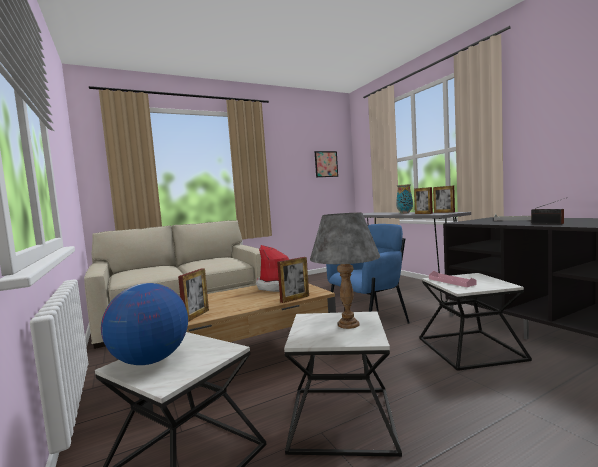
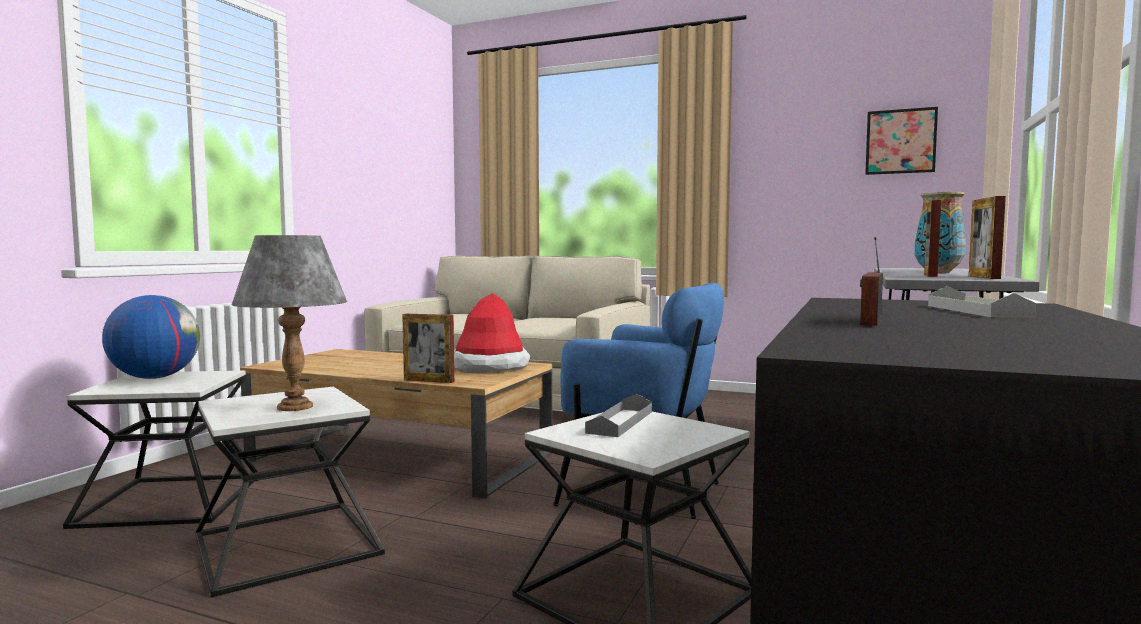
camera: 50 degrees right, 0 degrees up
picture frame [178,269,209,322] -> none
pink tray [429,271,477,287] -> grey tray [585,394,652,437]

